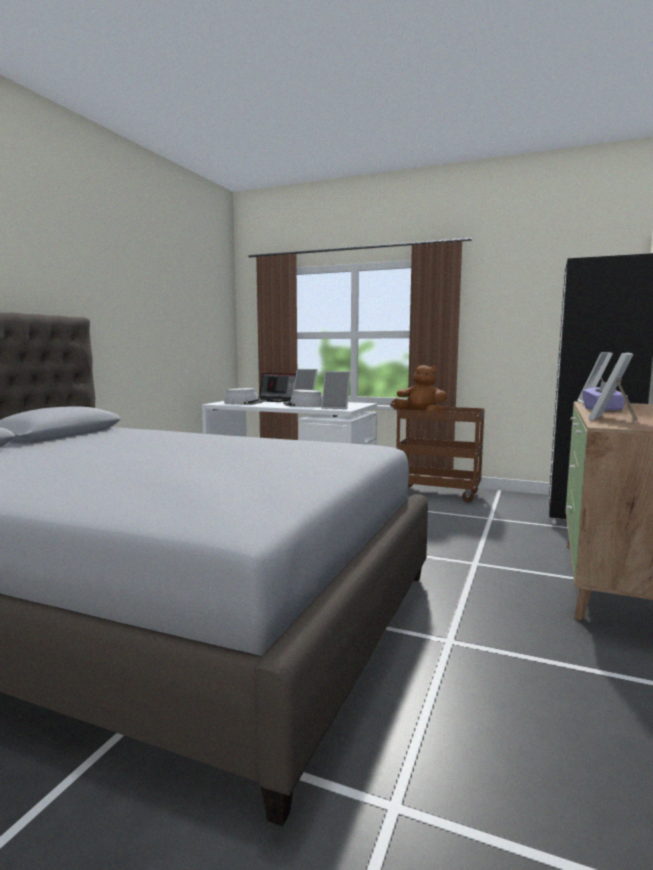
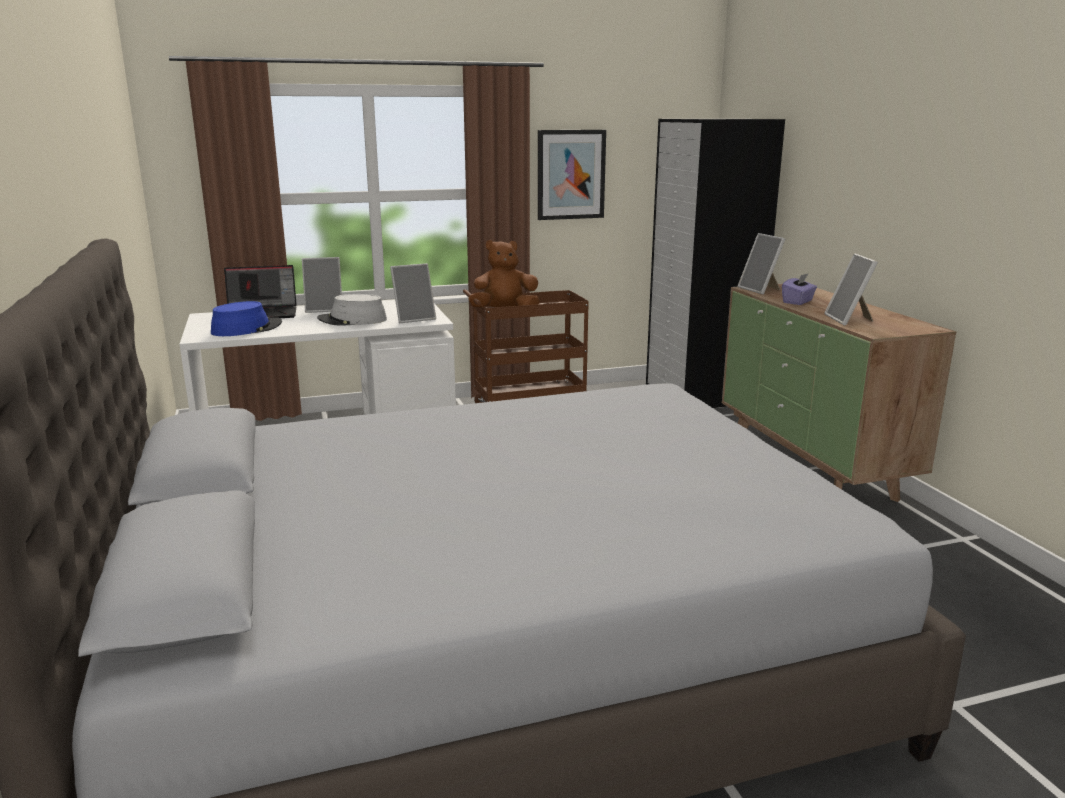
camera: 40 degrees left, 10 degrees up
grey hat [224,388,267,405] -> blue hat [211,301,282,336]
none -> picture [538,130,606,220]

